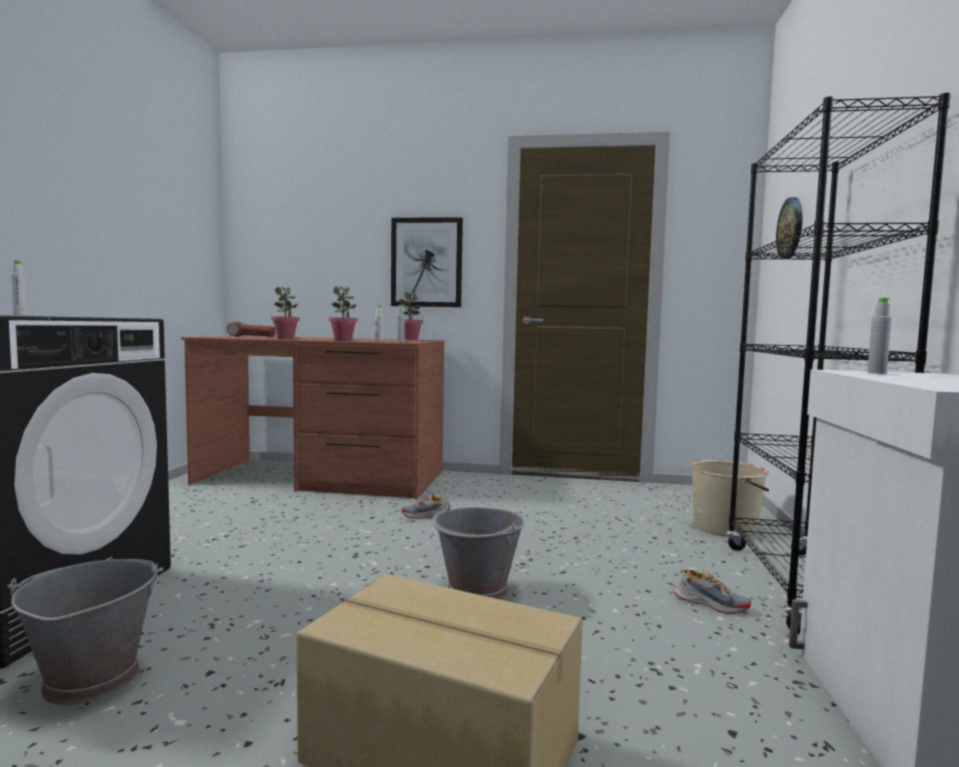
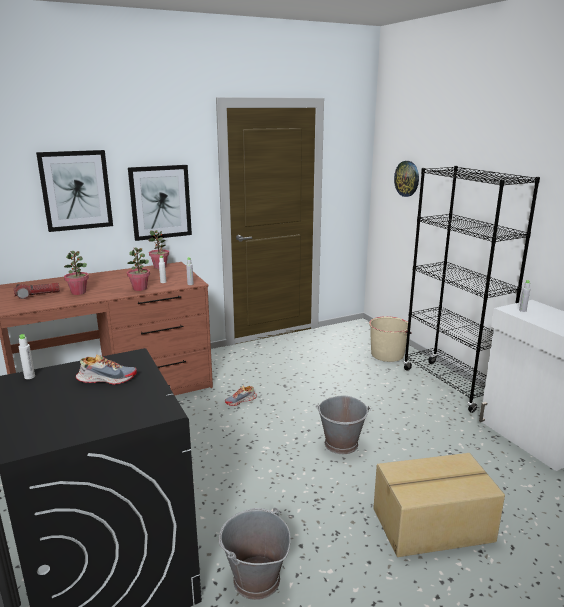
camera: 35 degrees left, 15 degrees up
shoe [673,569,751,614] -> shoe moved to [76,355,137,385]
none -> picture [36,150,113,232]

